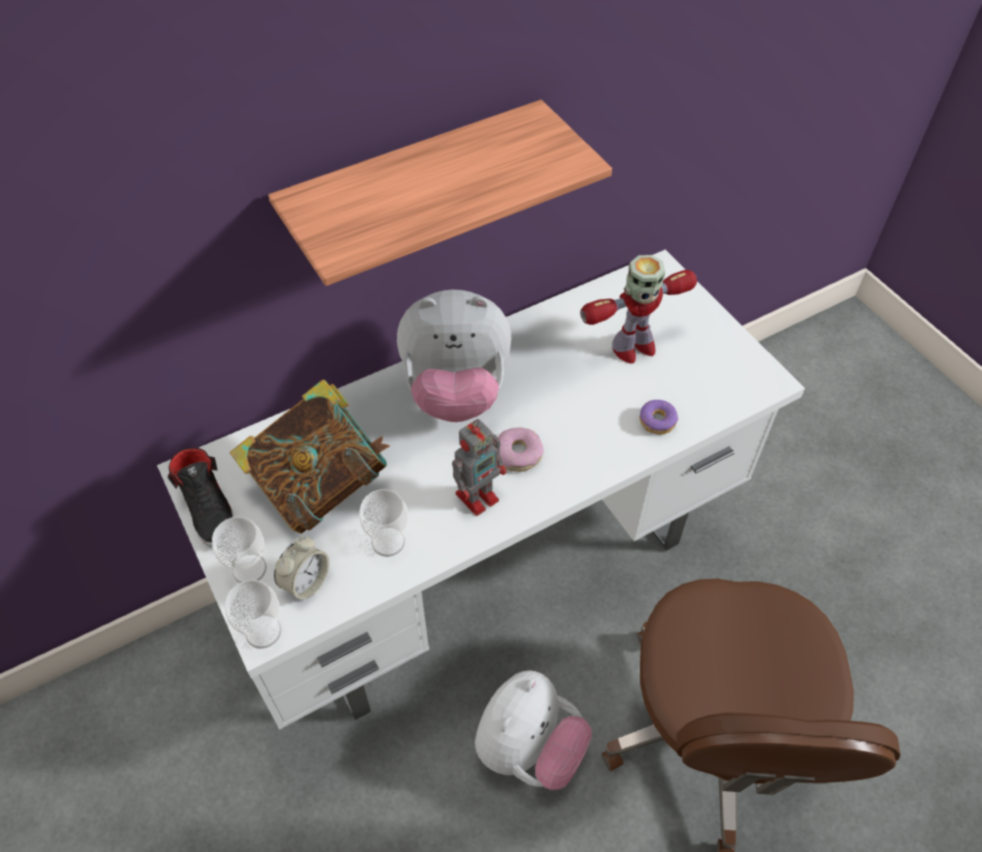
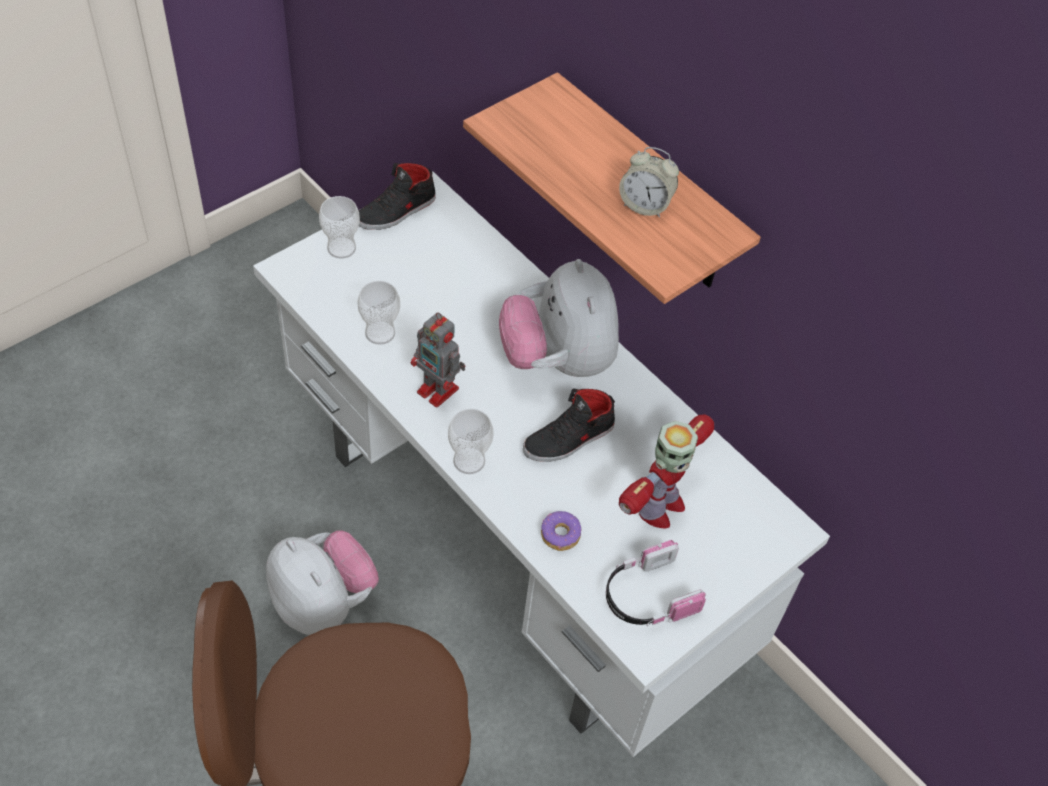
camera: 75 degrees right, 0 degrees up
cup [225,580,282,649] -> cup moved to [448,409,494,474]
book [230,379,390,534] -> none
alarm clock [274,536,329,601] -> alarm clock moved to [619,147,679,218]
plush toy [475,670,592,790] -> plush toy turned 150 degrees counterclockwise [266,531,379,635]
donut [498,427,543,472] -> none
toy robot [580,255,697,364] -> toy robot turned 105 degrees counterclockwise [619,414,714,528]
none -> black shoe [523,388,615,462]
none -> headphones [606,540,706,626]

